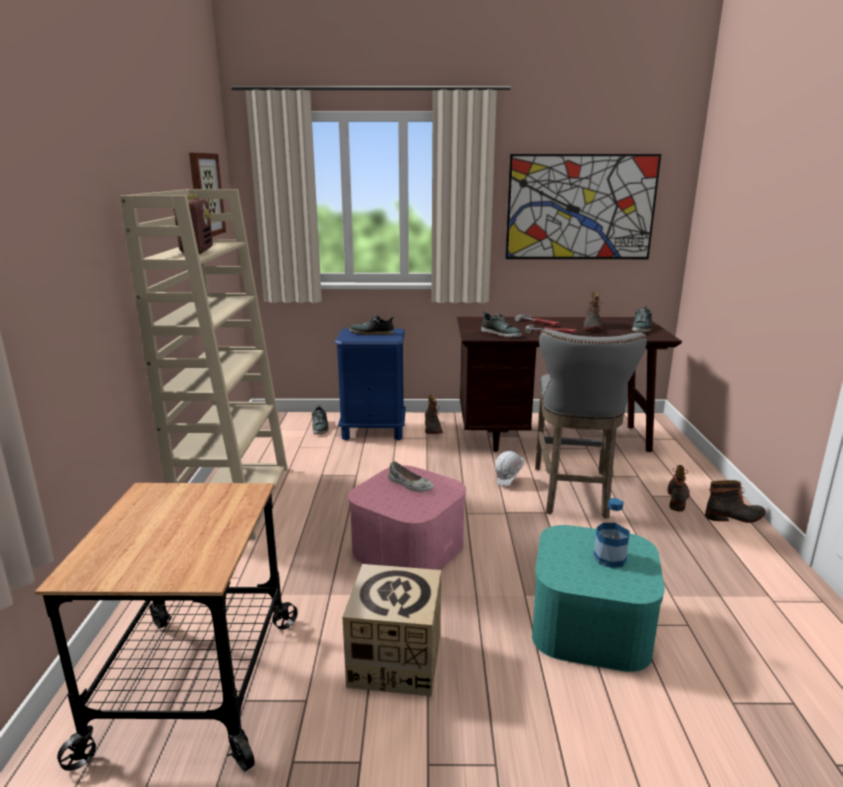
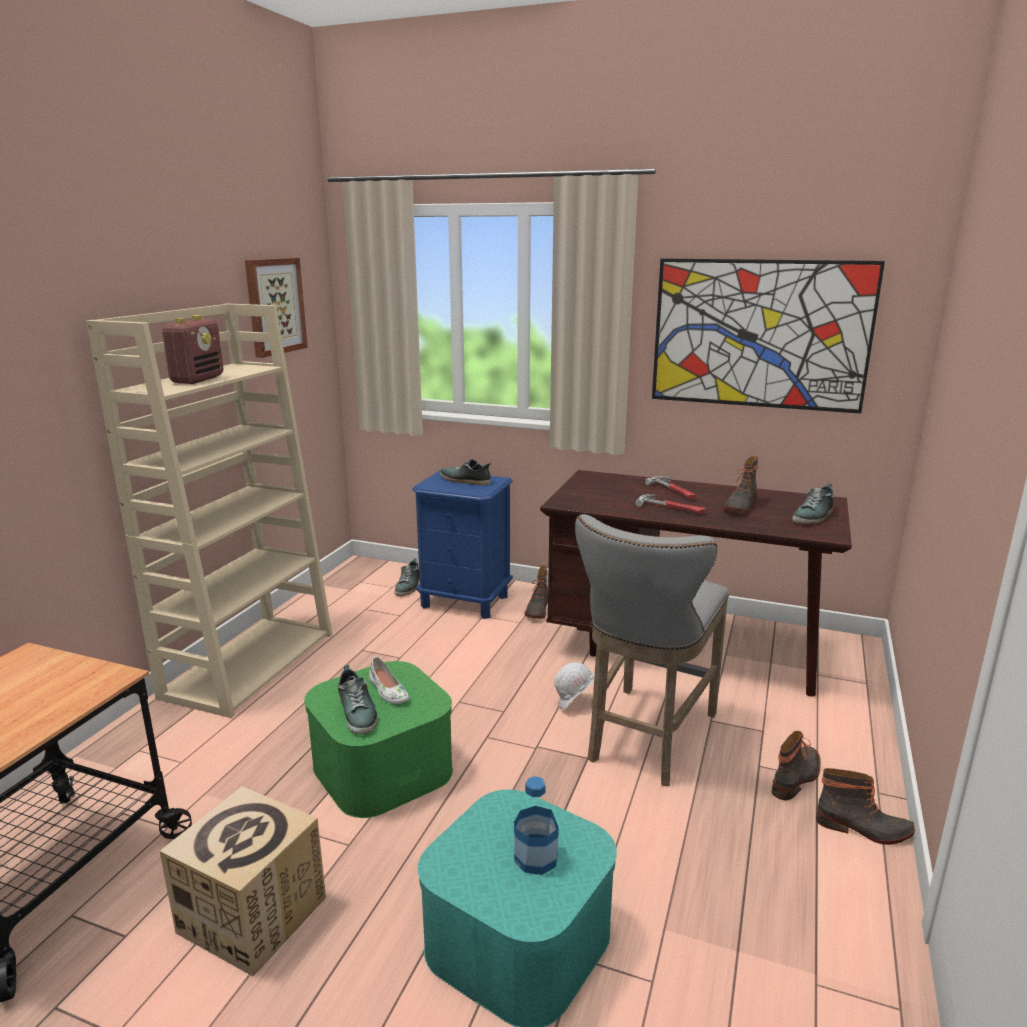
camera: 20 degrees right, 0 degrees up
pink storage box [348,465,466,570] -> green storage box [304,661,453,818]
shoe [481,311,522,337] -> shoe moved to [338,665,377,735]

